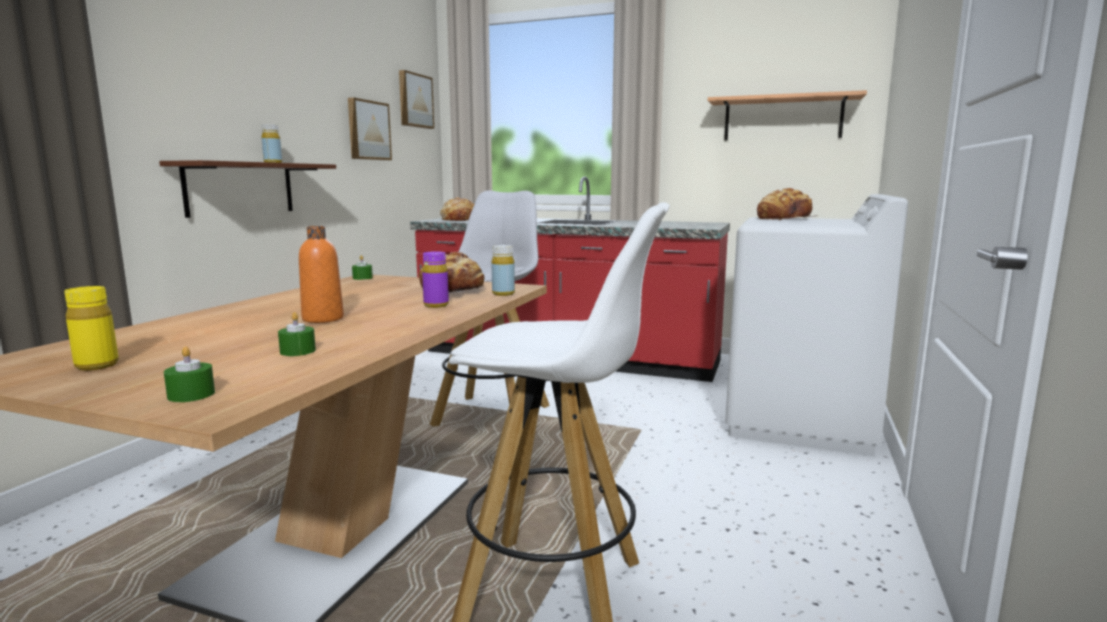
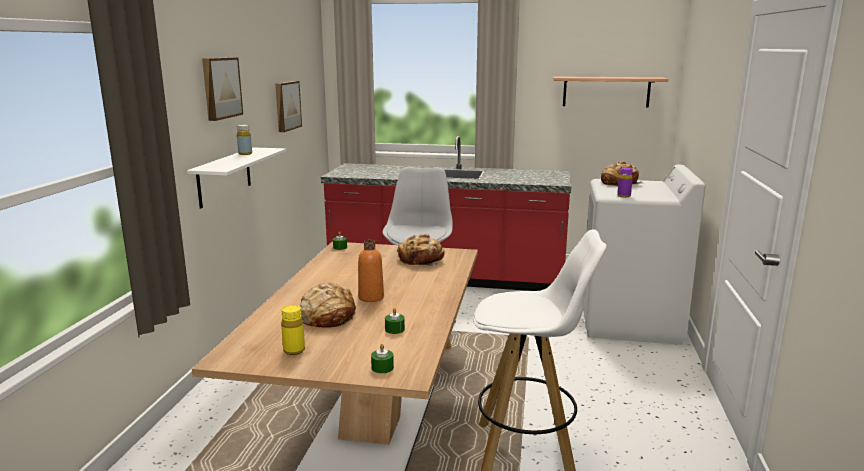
camera: 10 degrees left, 5 degrees up
brown shelf [159,160,336,218] -> white shelf [187,147,286,209]
picture [399,70,434,129] -> picture moved to [202,57,243,121]
purple bottle [422,251,449,308] -> purple bottle moved to [617,167,633,197]
bread [440,197,475,221] -> bread moved to [300,283,356,328]
yellow bottle [491,245,515,296] -> none

